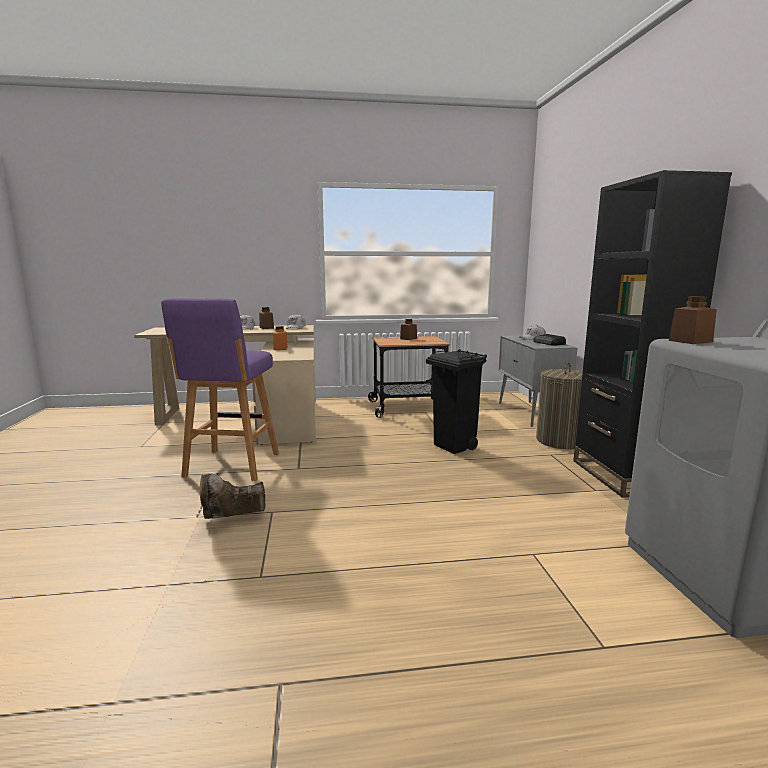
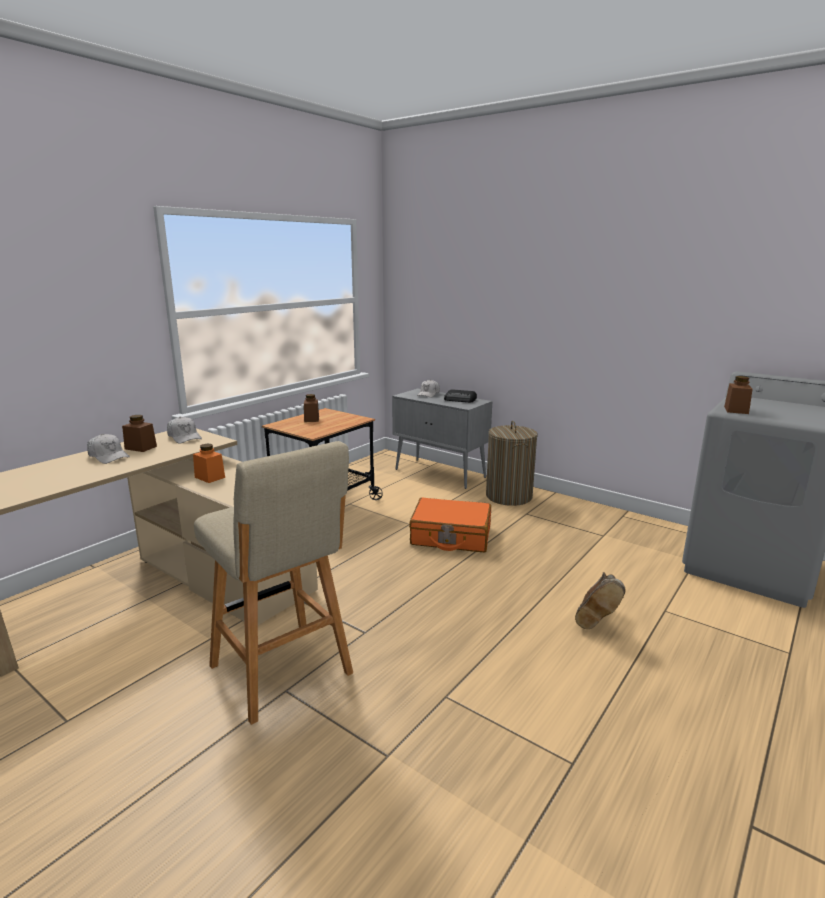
camera: 45 degrees left, 5 degrees up
purple stool [161,298,279,481] -> beige stool [194,441,353,725]
brown boot [200,474,265,519] -> brown boot moved to [575,572,626,629]
black trash can [426,349,487,454] -> orange suitcase [409,497,491,552]
black bookcase [573,170,732,498] -> none

